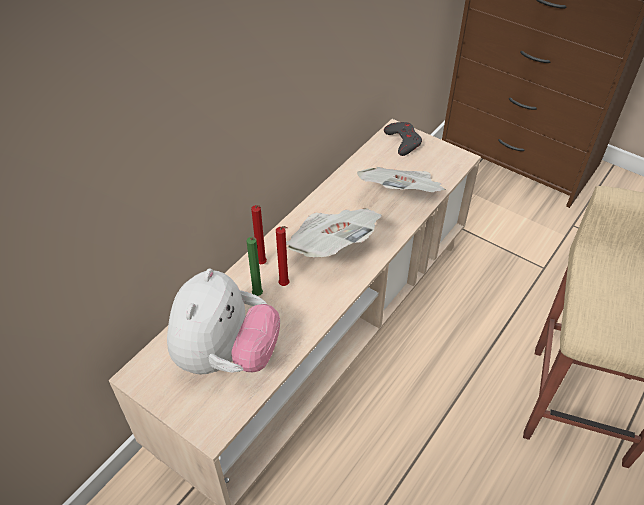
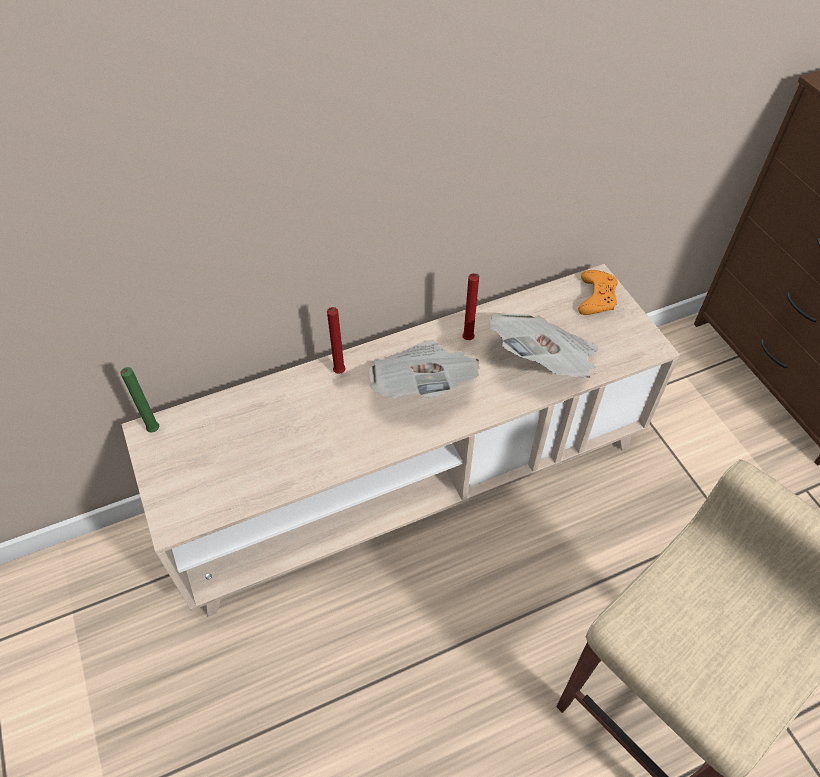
camera: 30 degrees right, 5 degrees up
plush toy [167,268,280,374] -> none
green candle [246,237,263,296] -> green candle moved to [121,367,159,433]
red candle [276,226,289,286] -> red candle moved to [462,274,480,340]
grey game controller [384,122,422,156] -> orange game controller [578,270,618,315]

